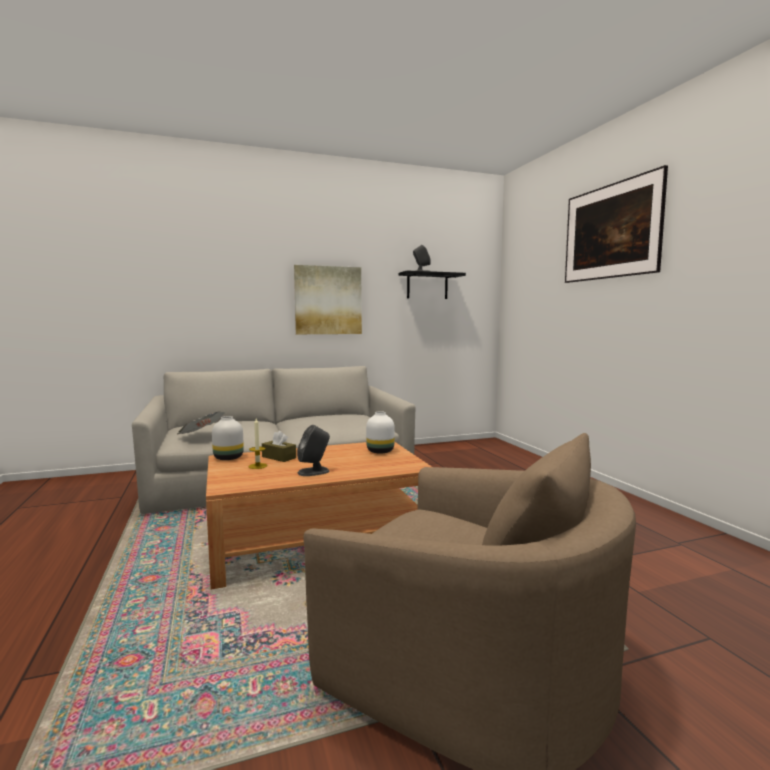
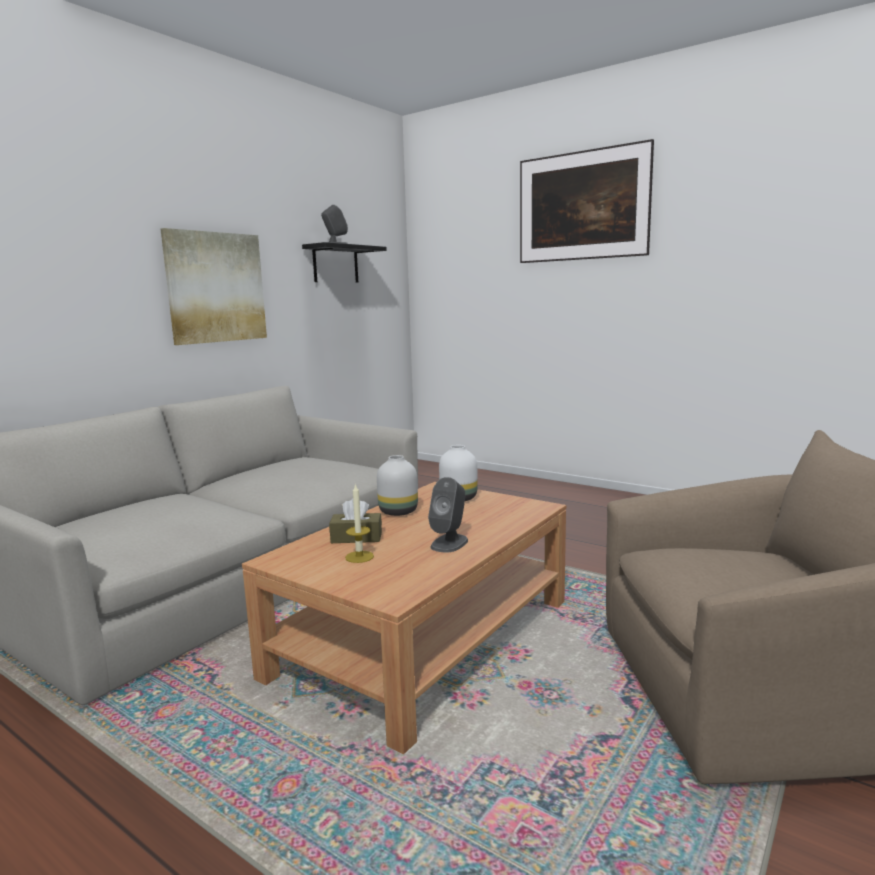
camera: 35 degrees left, 5 degrees up
newspaper [177,411,225,434] -> none
white vase [212,416,244,460] -> white vase moved to [377,455,418,516]

